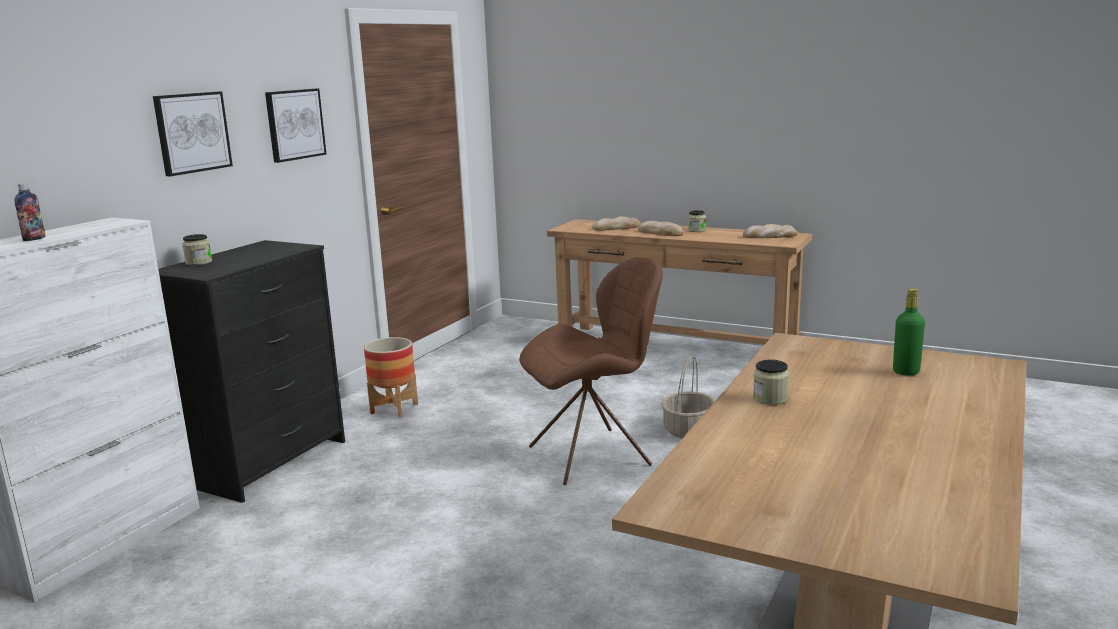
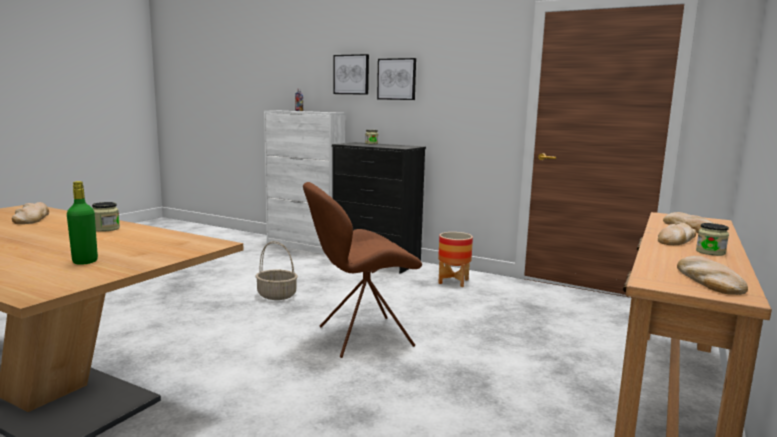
camera: 90 degrees right, 5 degrees down
picture [265,89,327,163] -> picture moved to [333,54,369,95]
brown chair [519,257,663,485] -> brown chair turned 90 degrees clockwise [303,182,422,358]
basket [662,355,715,438] -> basket moved to [255,241,298,300]
none -> bread [12,202,49,224]

